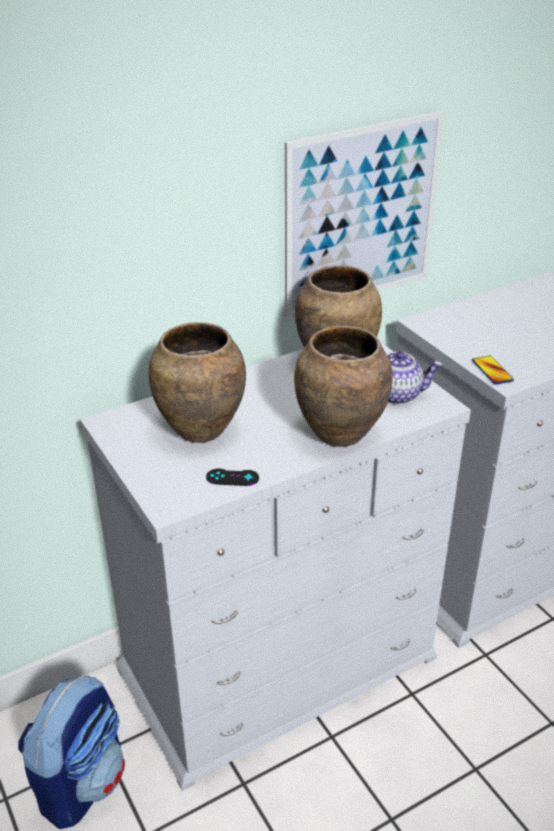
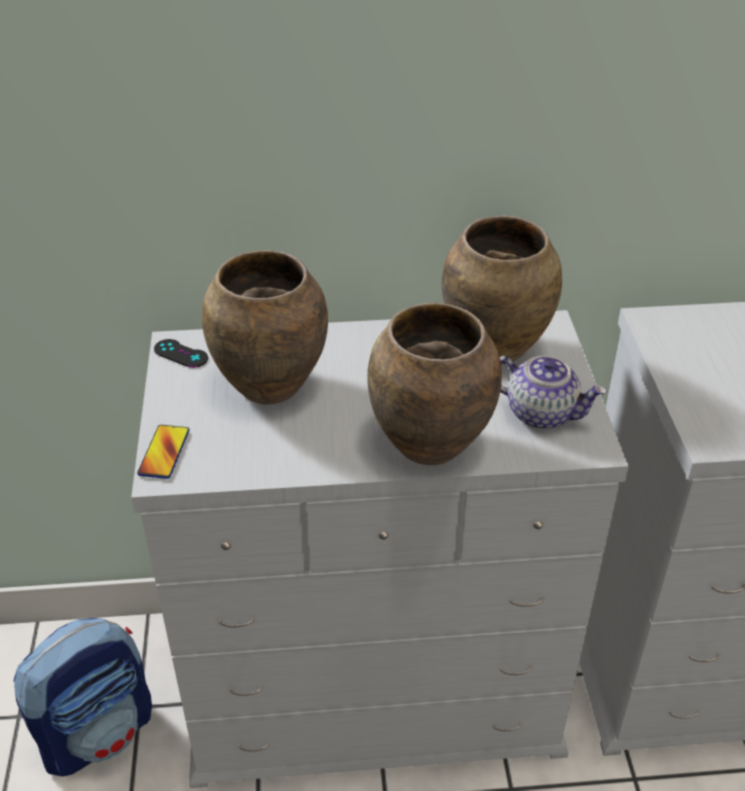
camera: 25 degrees right, 5 degrees up
black game controller [206,468,259,486] -> black game controller moved to [154,339,208,368]
picture [285,111,443,318] -> none
phone [472,356,514,385] -> phone moved to [137,425,189,479]

